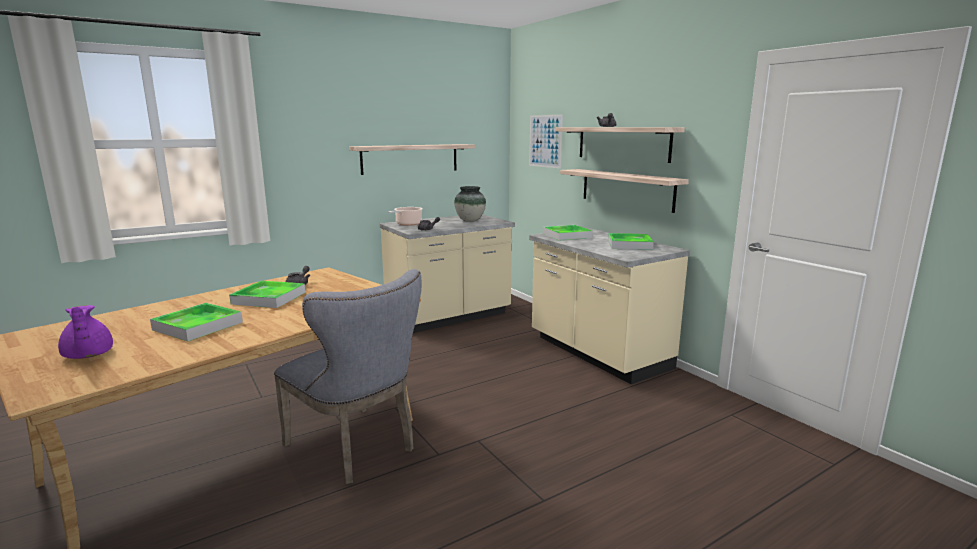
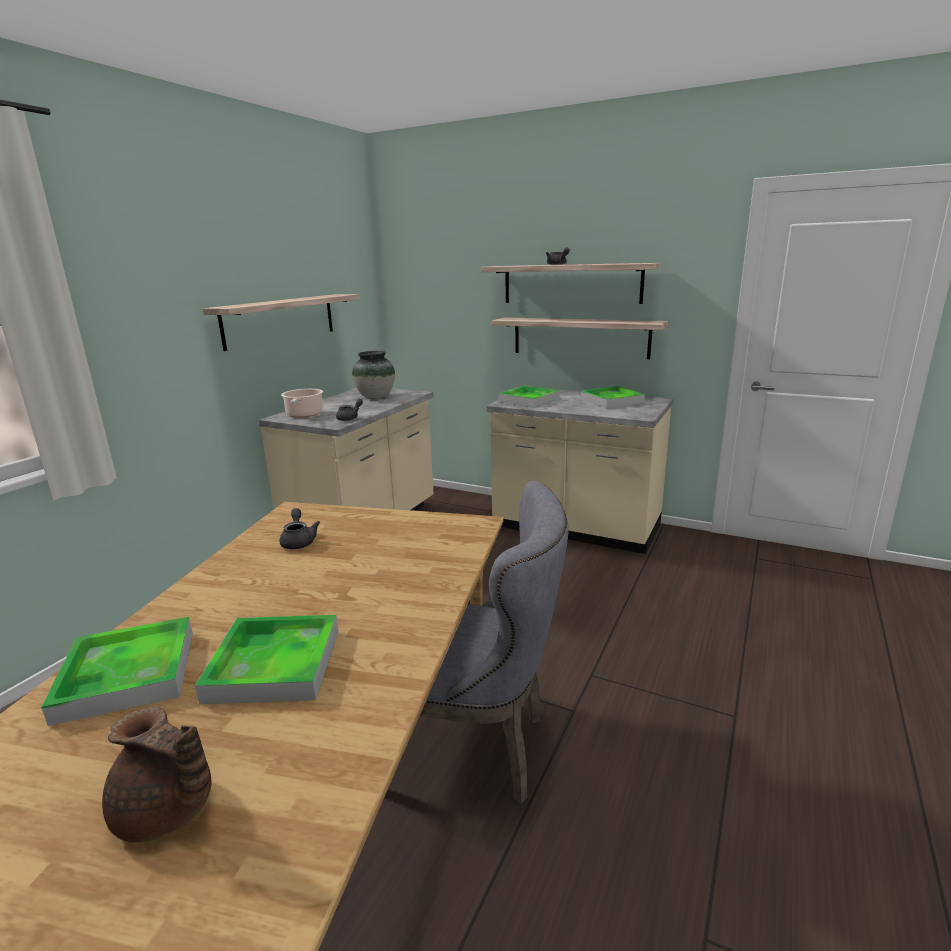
camera: 30 degrees left, 5 degrees up
purple teapot [58,305,113,359] -> brown teapot [102,707,212,842]
tray [229,281,305,308] -> tray moved to [41,617,193,726]
picture [529,115,563,169] -> none

